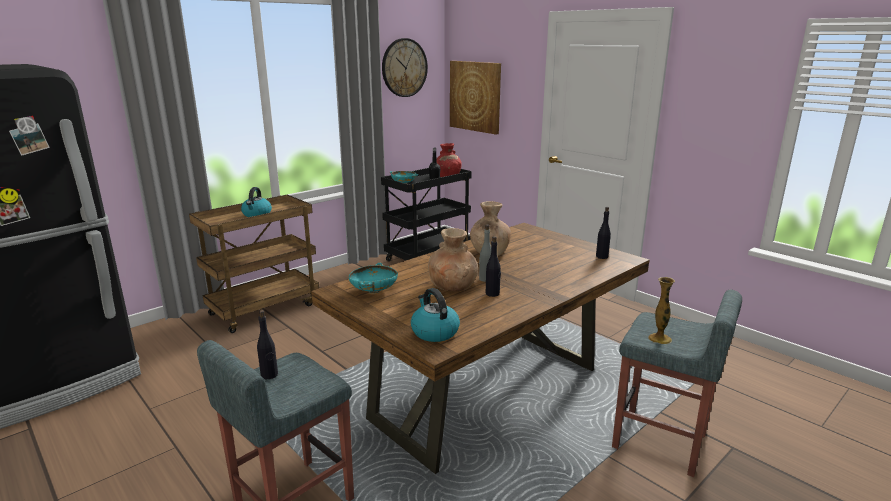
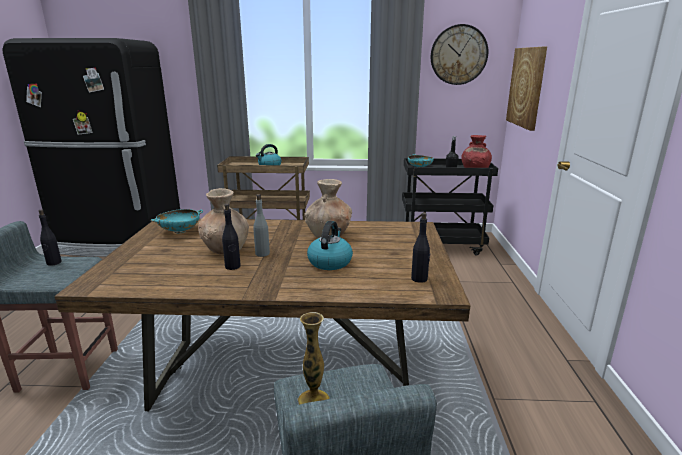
camera: 45 degrees right, 0 degrees up
kettle [411,288,460,342] -> kettle moved to [307,221,353,270]

